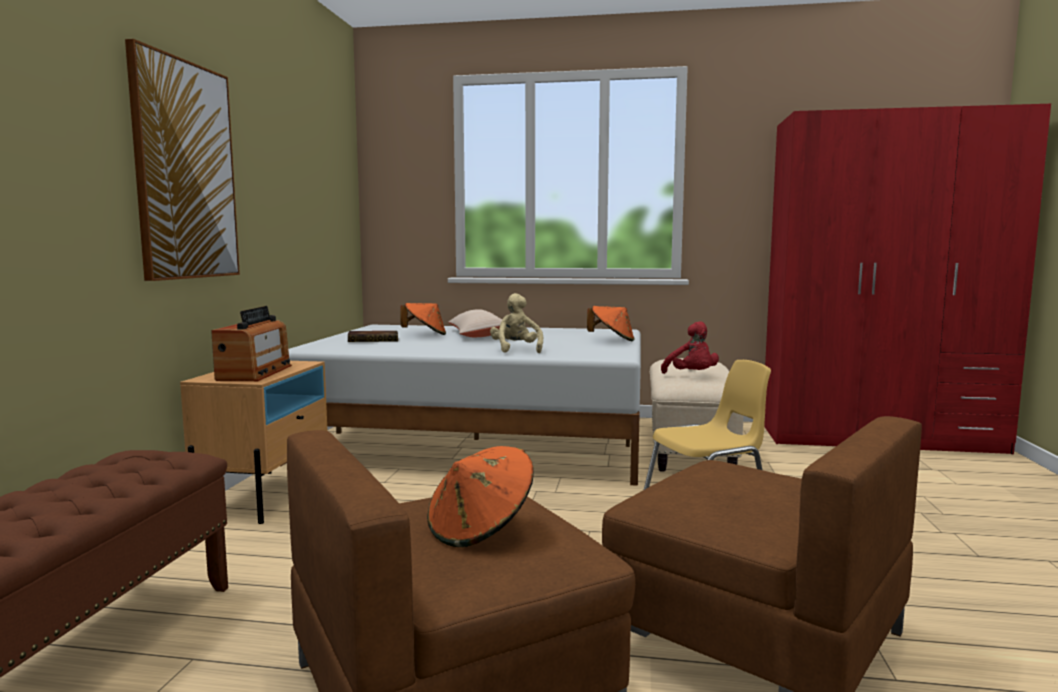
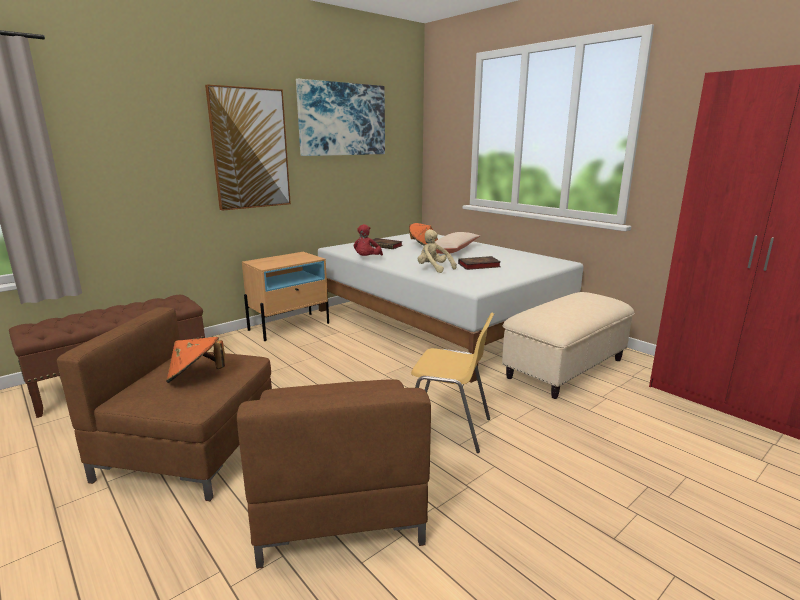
camera: 40 degrees right, 10 degrees up
radio [211,306,292,381] -> none
beige plush toy [490,293,543,353] -> beige plush toy turned 75 degrees counterclockwise [418,229,457,273]
orange hat [587,306,634,341] -> none
red plush toy [661,321,719,374] -> red plush toy moved to [354,224,383,256]
none -> picture [296,79,385,156]
none -> book [458,256,501,270]

